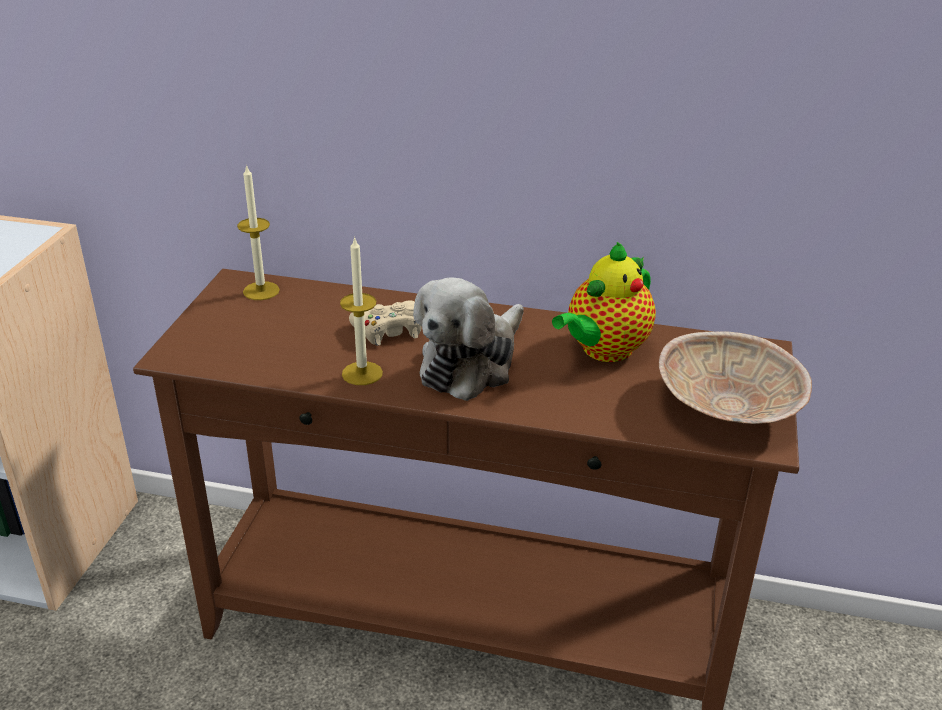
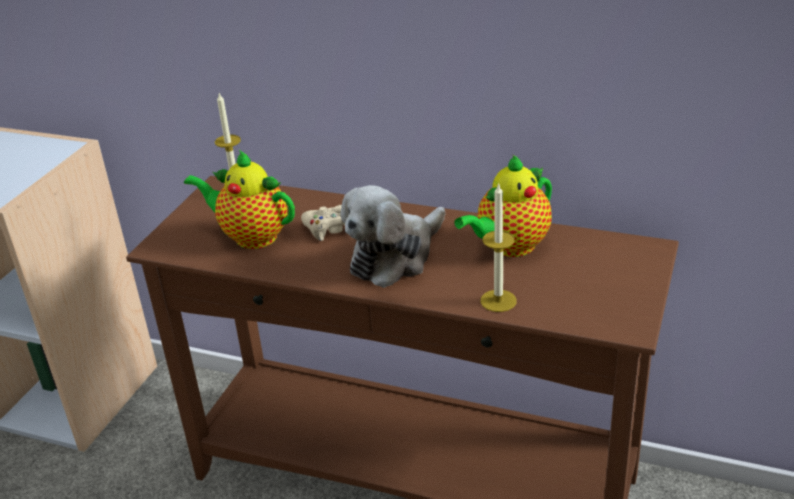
camera: 10 degrees right, 0 degrees up
candle [340,236,383,385] -> candle moved to [480,183,517,312]
beige bowl [659,331,812,424] -> none
none -> teapot [184,150,295,249]

